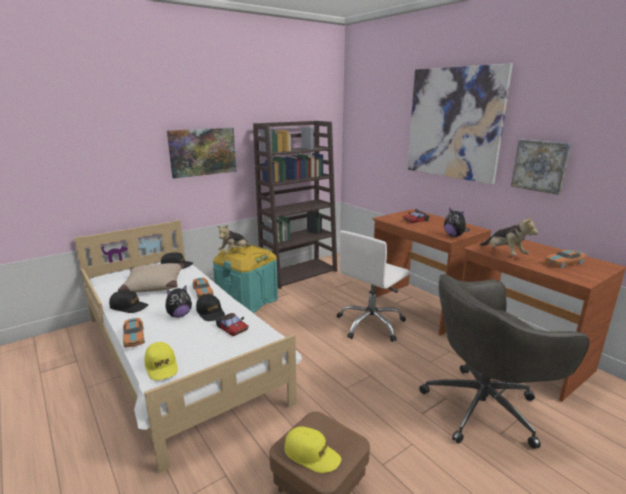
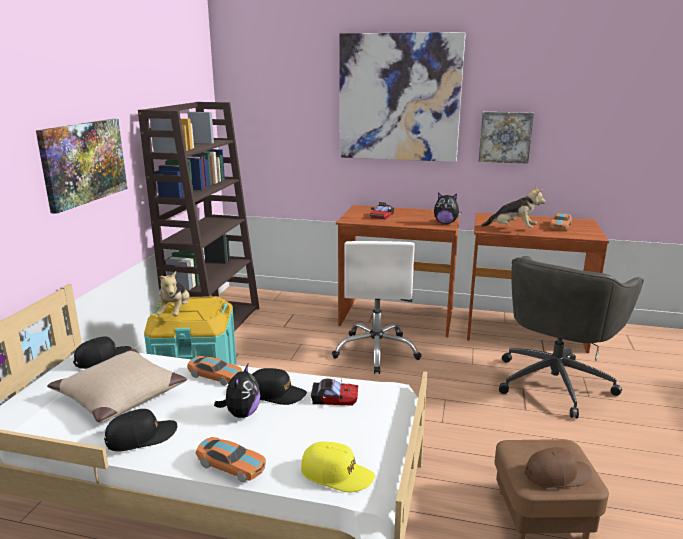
camera: 40 degrees left, 0 degrees up
yellow cap [285,426,341,473] -> brown cap [525,447,592,488]

